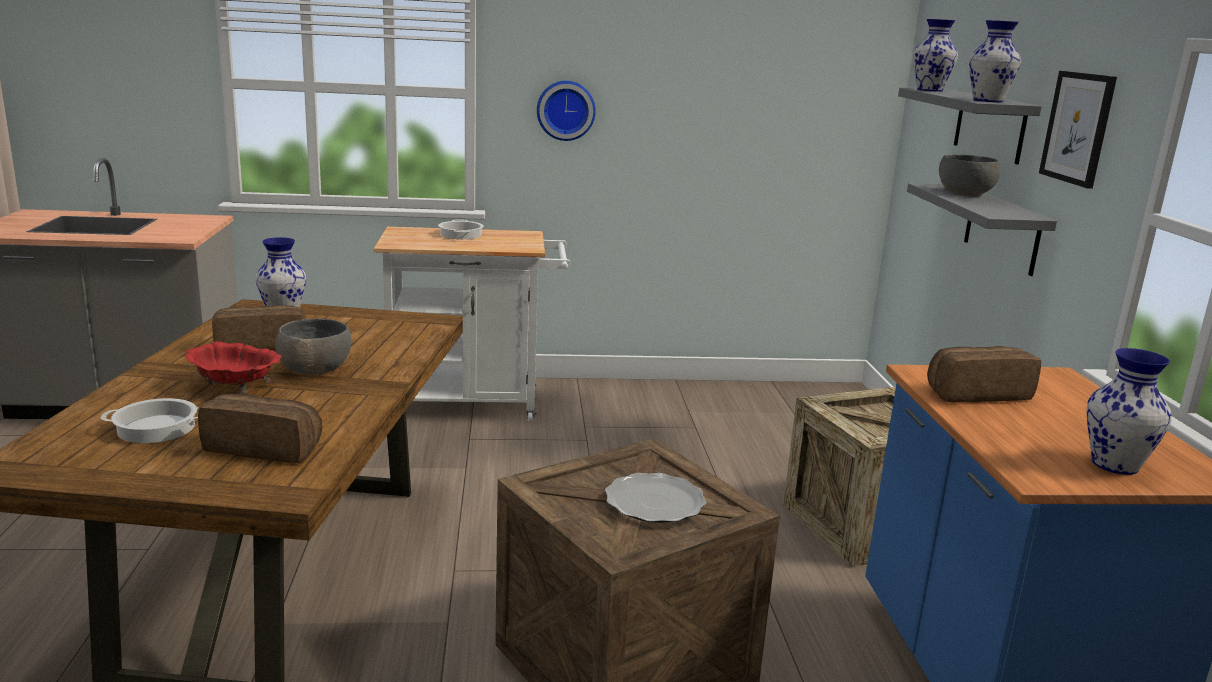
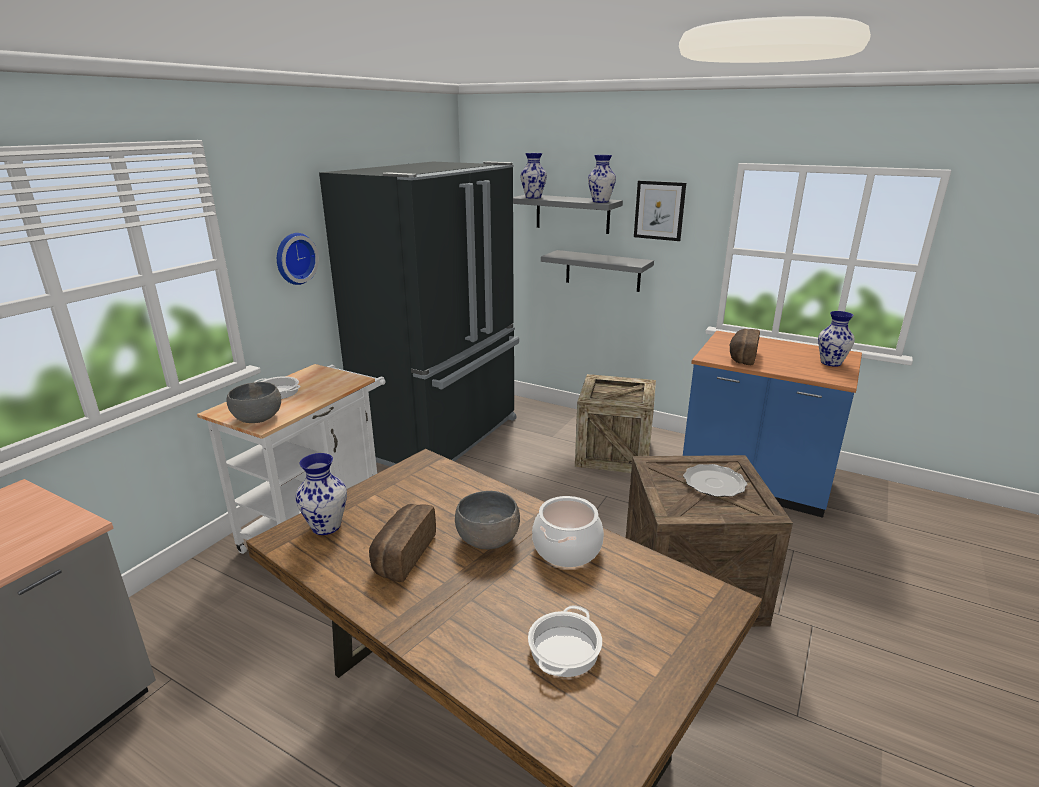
camera: 55 degrees left, 5 degrees up
red bowl [185,341,282,395] -> none
bread [198,394,322,463] -> none
grey bowl [939,154,1000,195] -> grey bowl moved to [227,382,281,423]
none -> black fridge [319,162,519,467]
none -> cooking pot [532,496,604,567]

